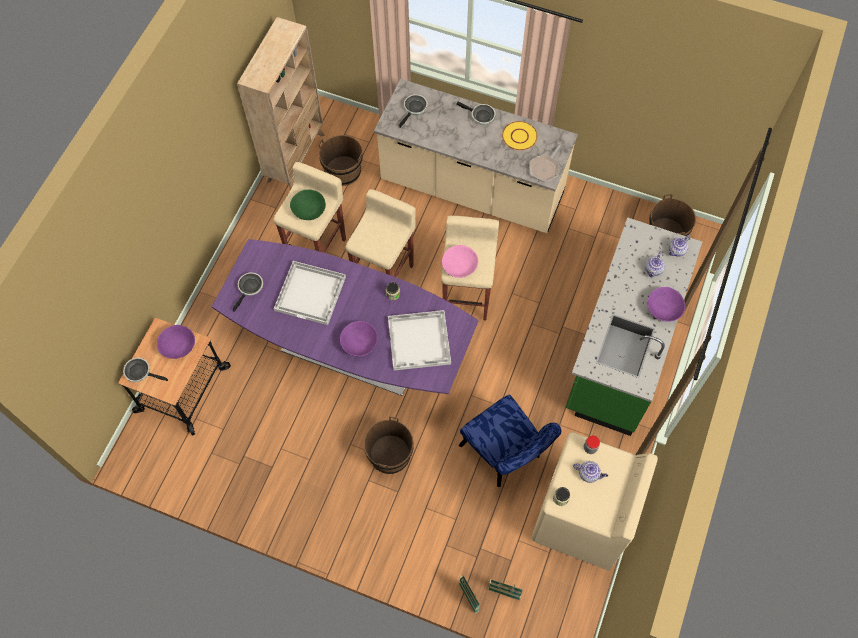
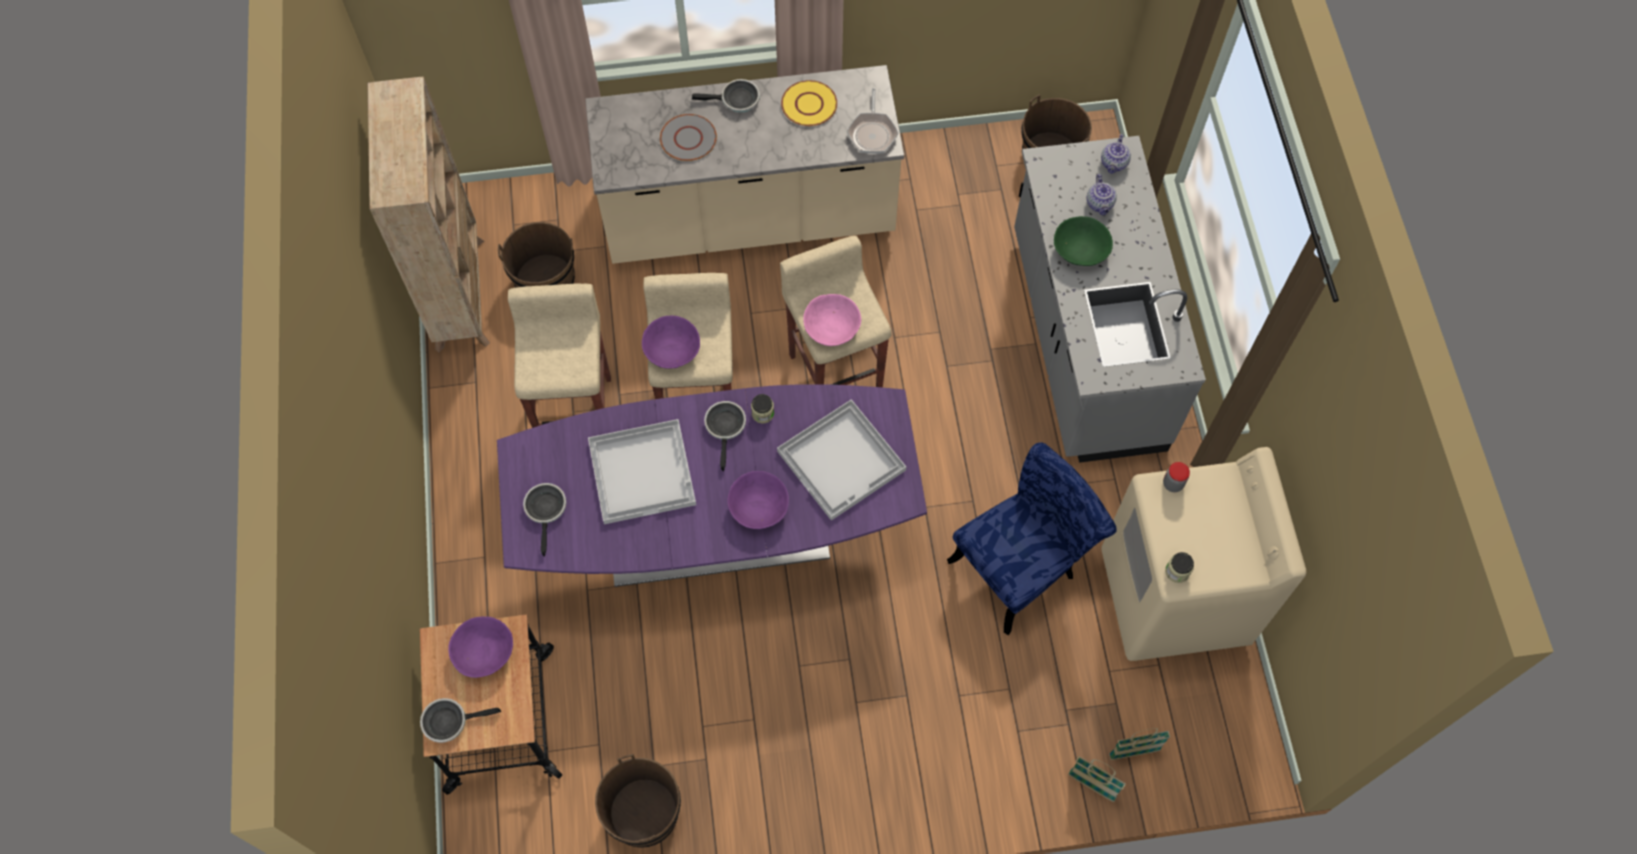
camera: 30 degrees left, 0 degrees up
green bowl [290,189,326,220] -> green bowl moved to [1054,216,1113,266]
brown bucket [364,416,414,474] -> brown bucket moved to [595,754,681,848]
frying pan [399,94,428,128] -> frying pan moved to [704,401,746,471]
blue chair [459,394,561,487] -> blue chair turned 60 degrees counterclockwise [947,442,1117,635]
green counter [566,217,702,436] -> grey counter [1014,136,1206,463]
teapot [573,461,608,483] -> none
purple bowl [647,287,685,322] -> purple bowl moved to [642,316,700,369]
none -> grey plate [660,114,717,161]

